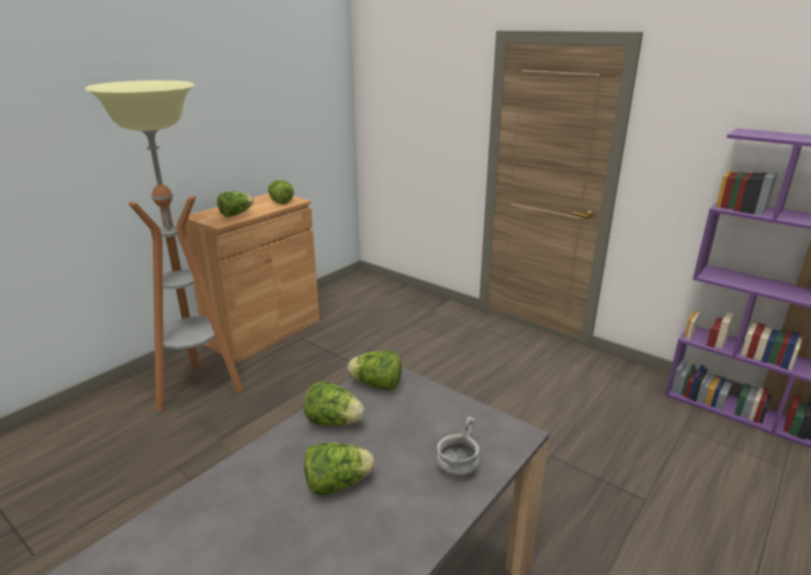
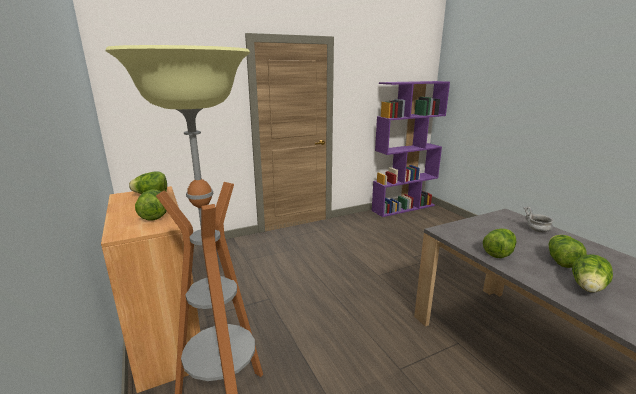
camera: 65 degrees left, 5 degrees down
lettuce [347,351,402,390] -> lettuce moved to [572,254,613,293]

